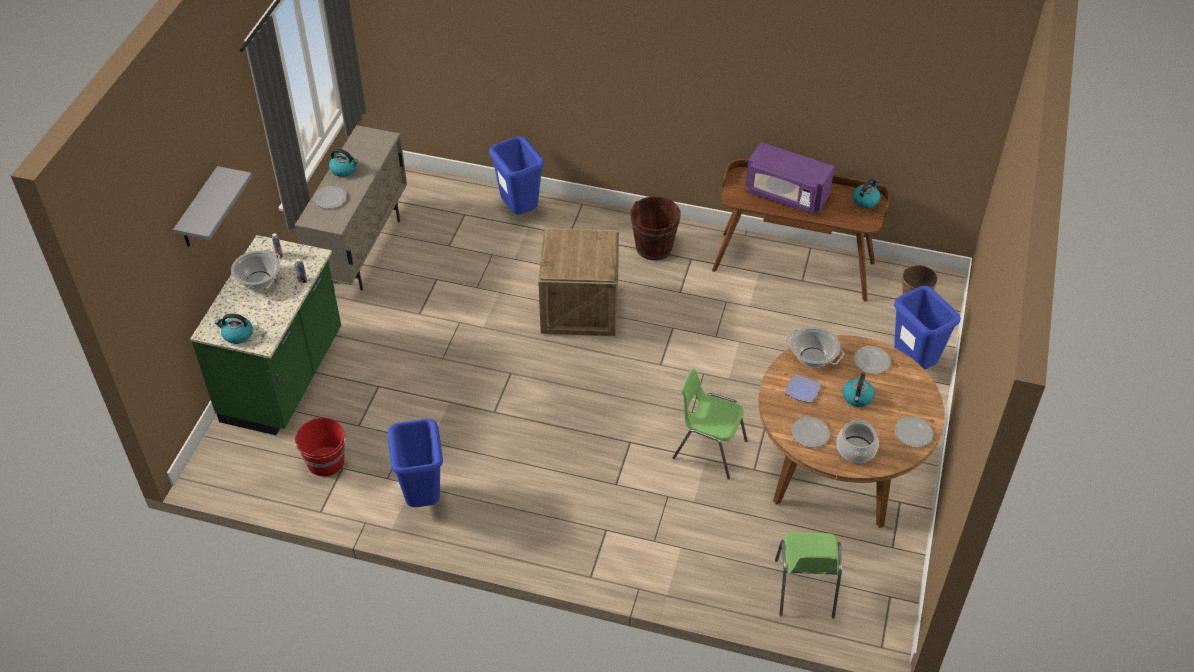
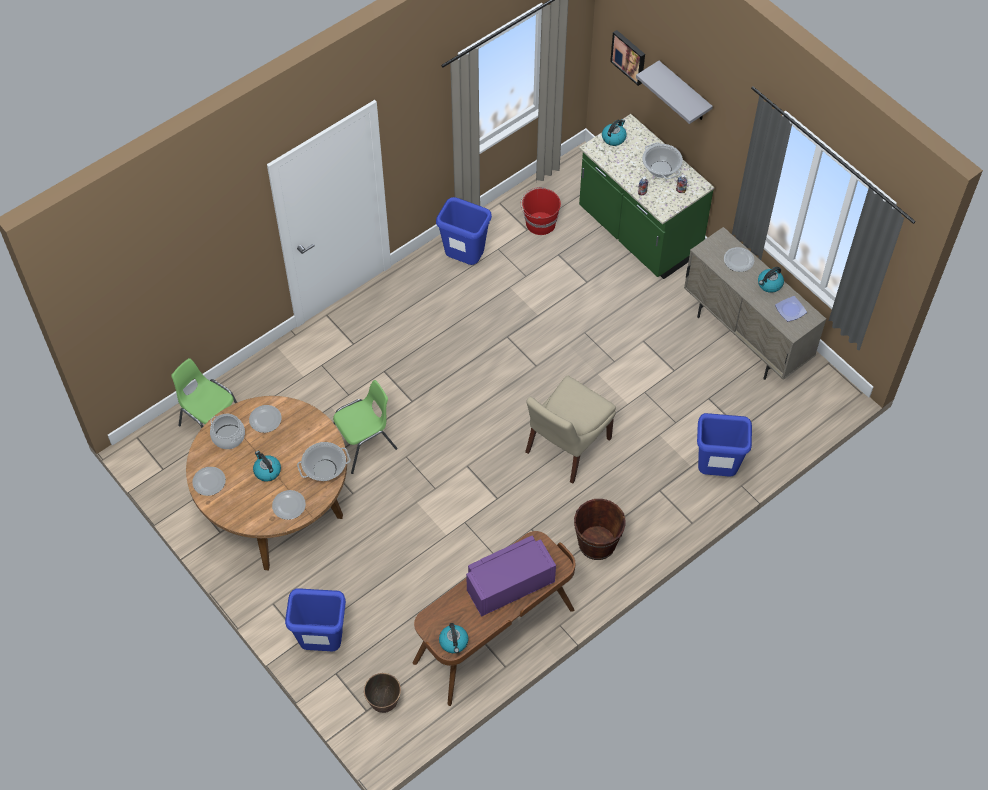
camera: 125 degrees right, 10 degrees up
crate [538,228,619,336] -> beige chair [525,376,616,484]
plate [785,374,821,403] -> plate moved to [775,296,807,322]
none -> picture [610,30,645,86]

